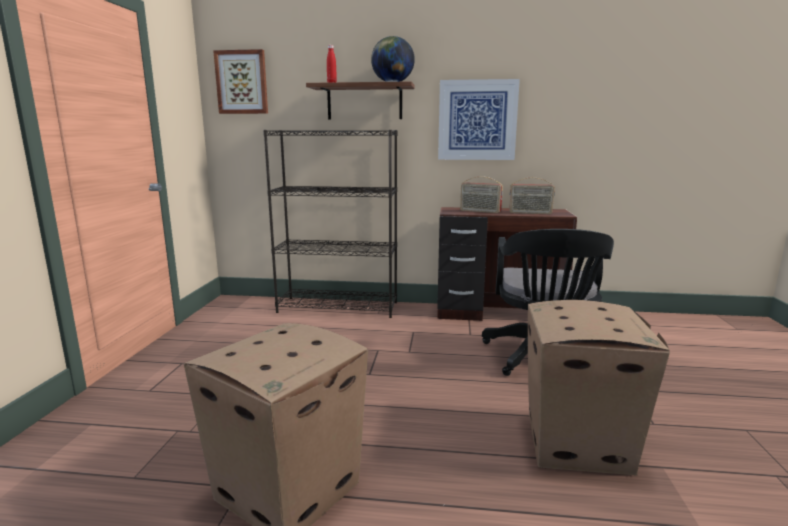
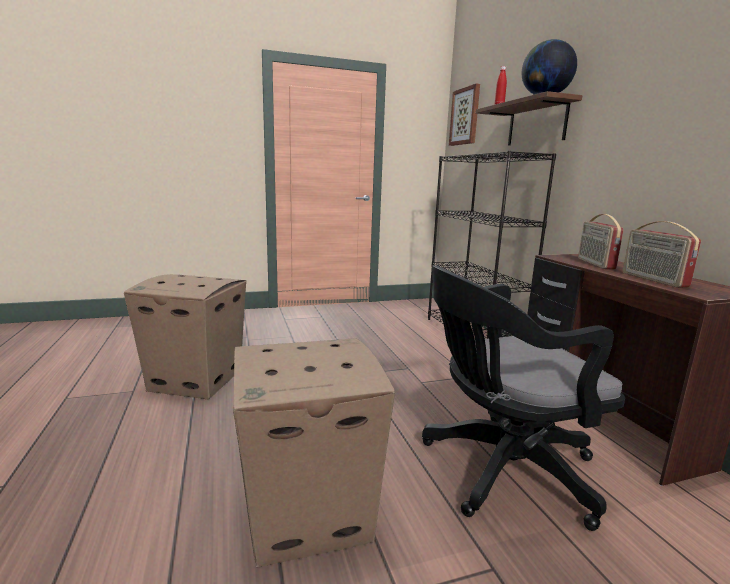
camera: 65 degrees right, 0 degrees up
picture [438,79,520,160] -> none

